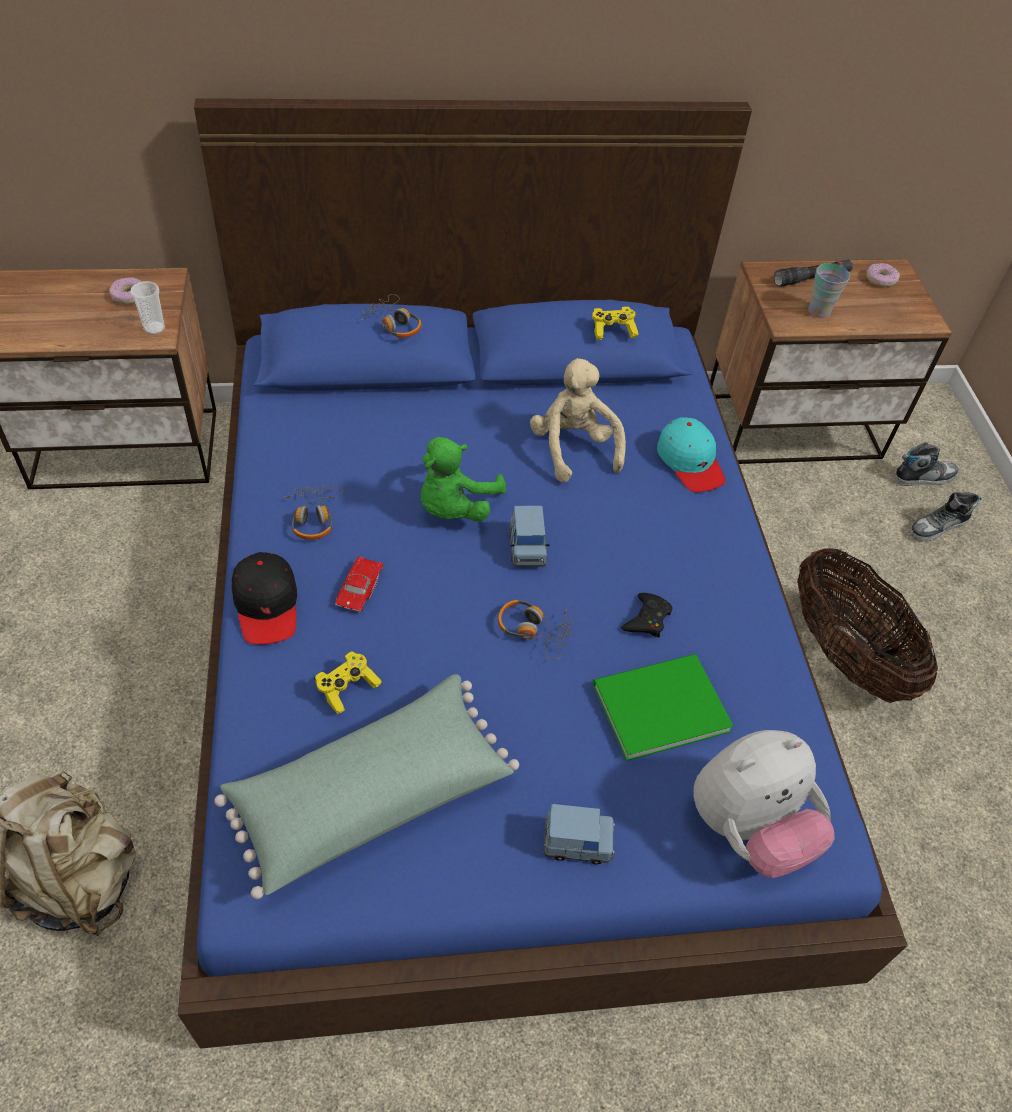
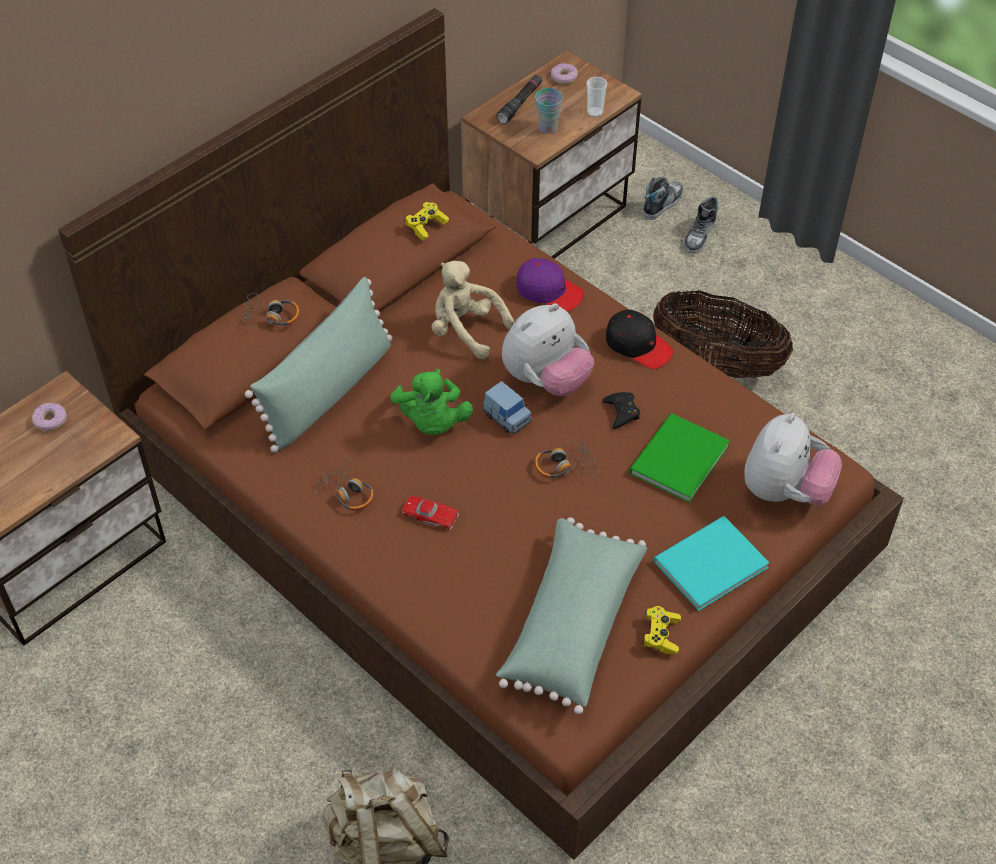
camera: 35 degrees left, 0 degrees up
cup [130,281,165,335] -> cup moved to [587,77,607,117]
blue bed [178,98,908,1049] -> brown bed [58,8,904,860]
black cap [232,552,297,644] -> black cap moved to [606,309,674,369]
yellow game controller [314,651,382,714] -> yellow game controller moved to [642,606,681,655]
red toy car [335,556,383,612] -> red toy car turned 135 degrees clockwise [403,496,459,530]
blue toy car [543,804,615,864] -> turquoise book [654,516,770,611]
turquoise cap [657,417,725,492] -> purple cap [516,258,584,311]
none -> green pillow [245,277,392,453]
none -> plush toy [502,303,594,396]

